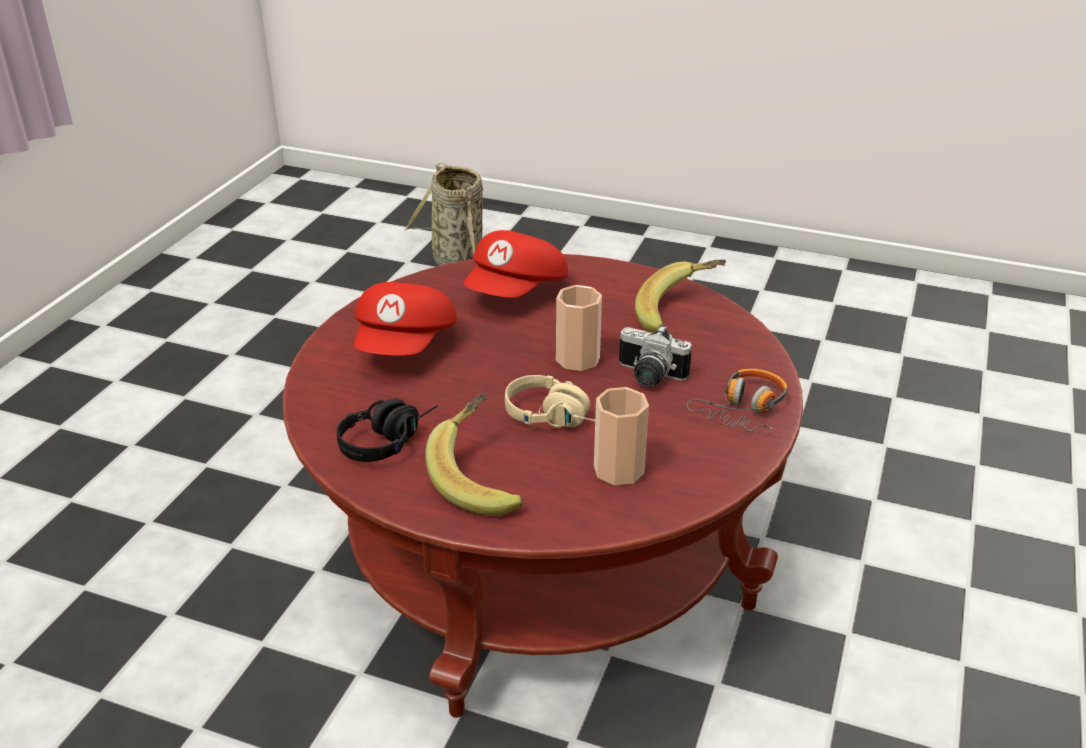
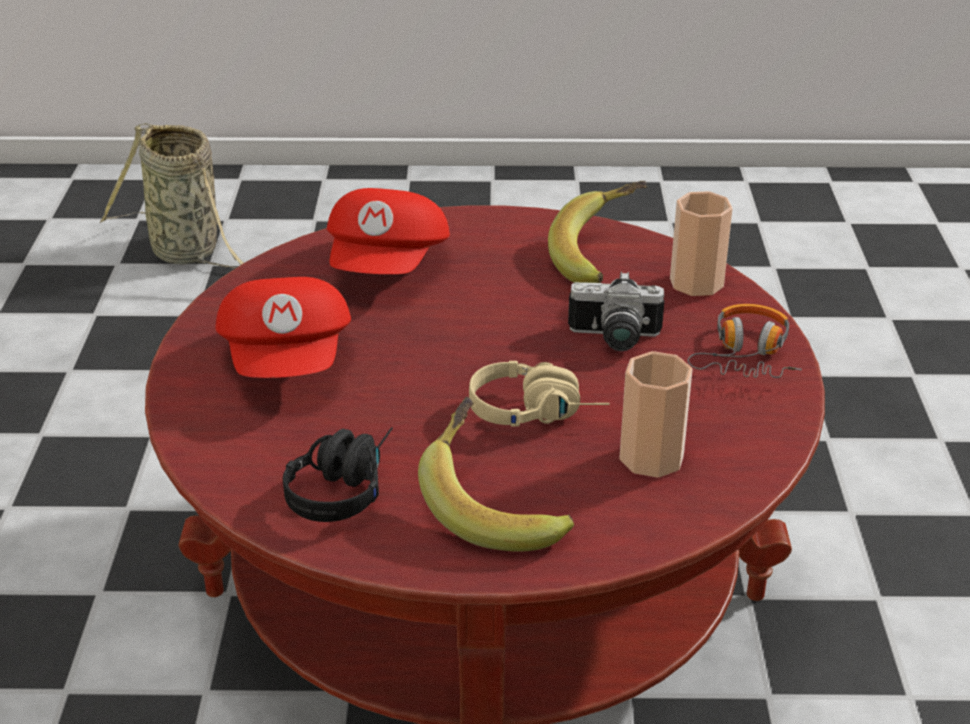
camera: 20 degrees left, 0 degrees up
cup [556,285,602,371] -> cup moved to [670,191,733,296]

